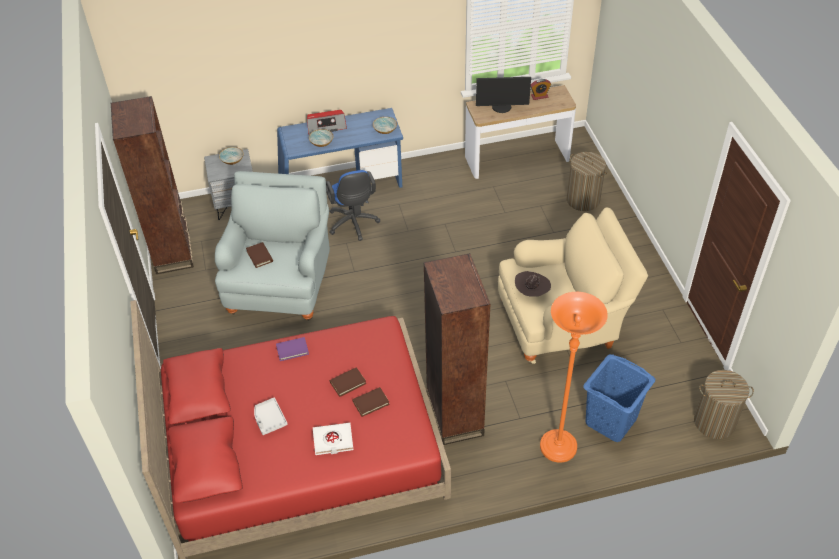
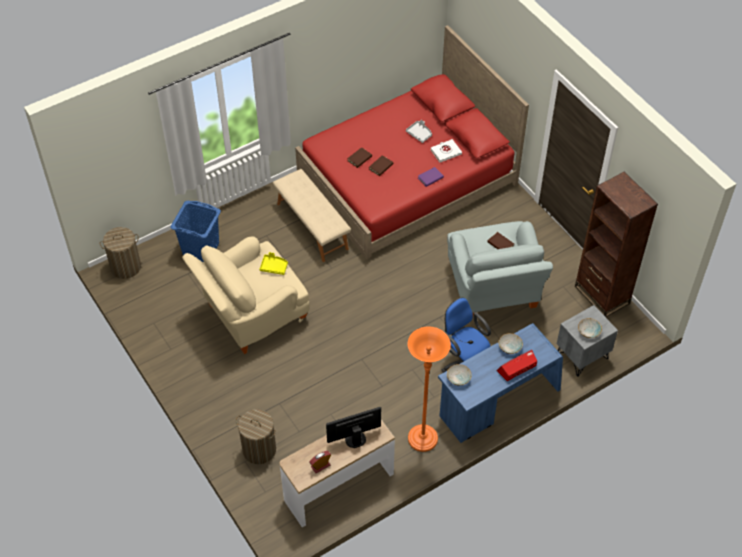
camera: 160 degrees right, 5 degrees up
white book [313,423,353,455] -> white book moved to [431,139,462,163]
brown bookcase [423,253,491,445] -> beige bench [273,169,351,262]
brown hat [515,271,551,297] -> yellow tray [260,252,288,275]
orange floor lamp [540,292,608,463] -> orange floor lamp moved to [408,326,451,452]

